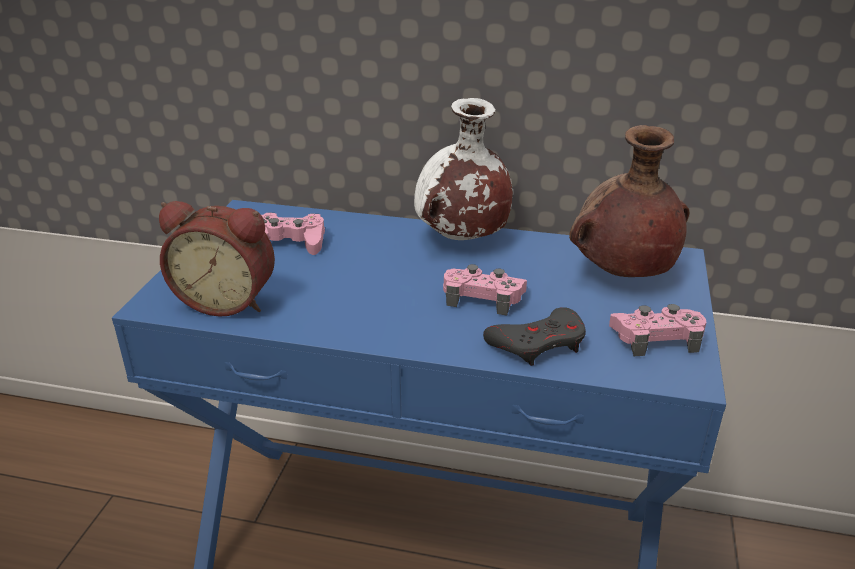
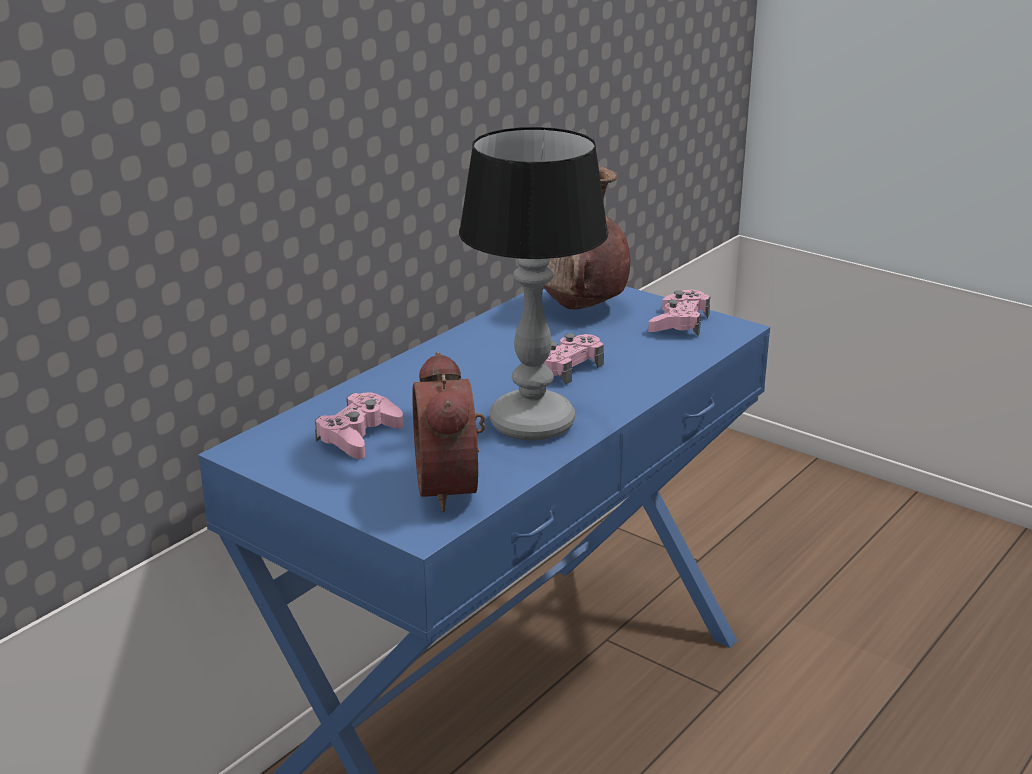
camera: 65 degrees left, 5 degrees down
alarm clock [159,201,275,317] -> alarm clock turned 135 degrees clockwise [412,352,485,512]
white vase [414,98,513,240] -> none
grey game controller [483,307,586,366] -> none
none -> table lamp [459,127,608,441]

